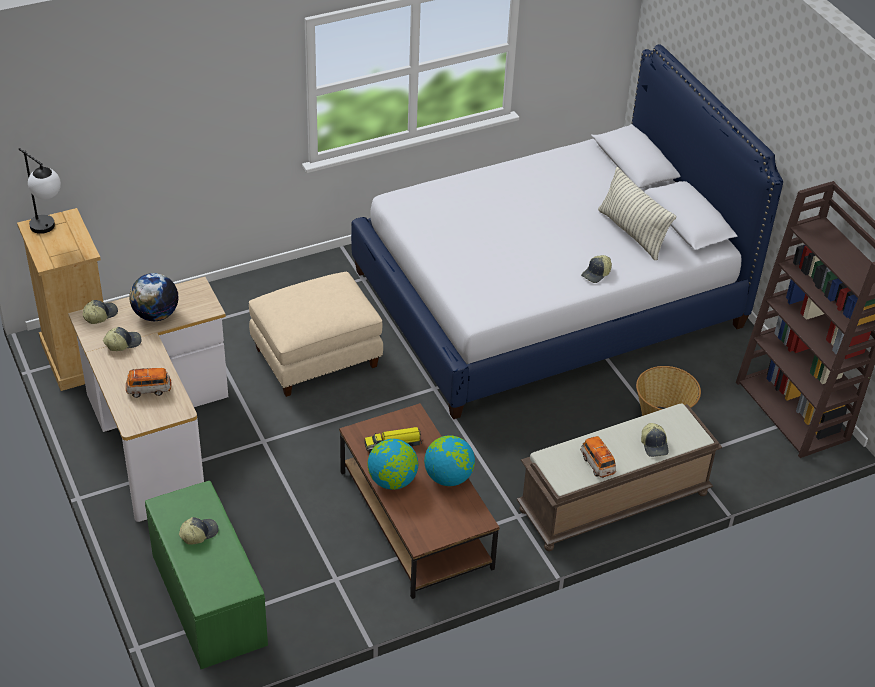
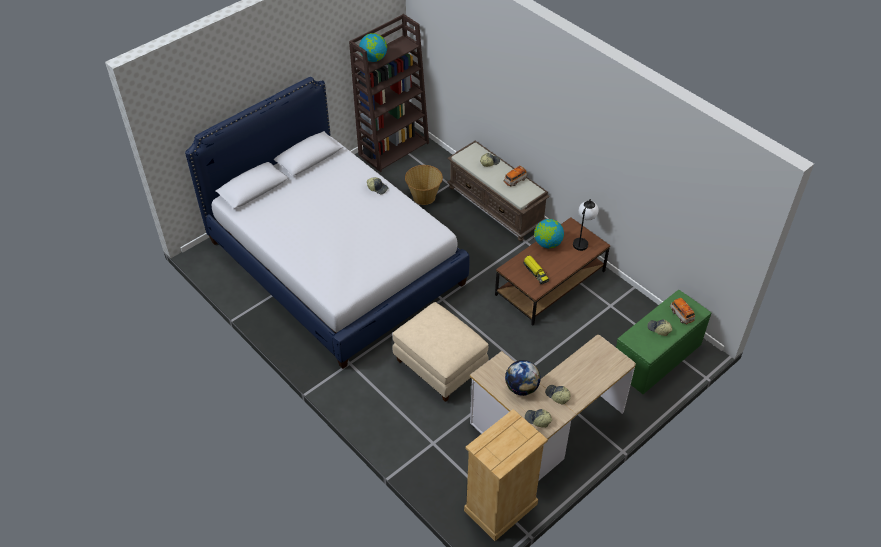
camera: 105 degrees left, 5 degrees up
table lamp [19,148,61,234] -> table lamp moved to [573,199,598,251]
toy car [126,368,172,398] -> toy car moved to [670,298,695,324]
globe [367,439,418,490] -> globe moved to [359,33,387,62]
pillow [598,167,676,260] -> none

